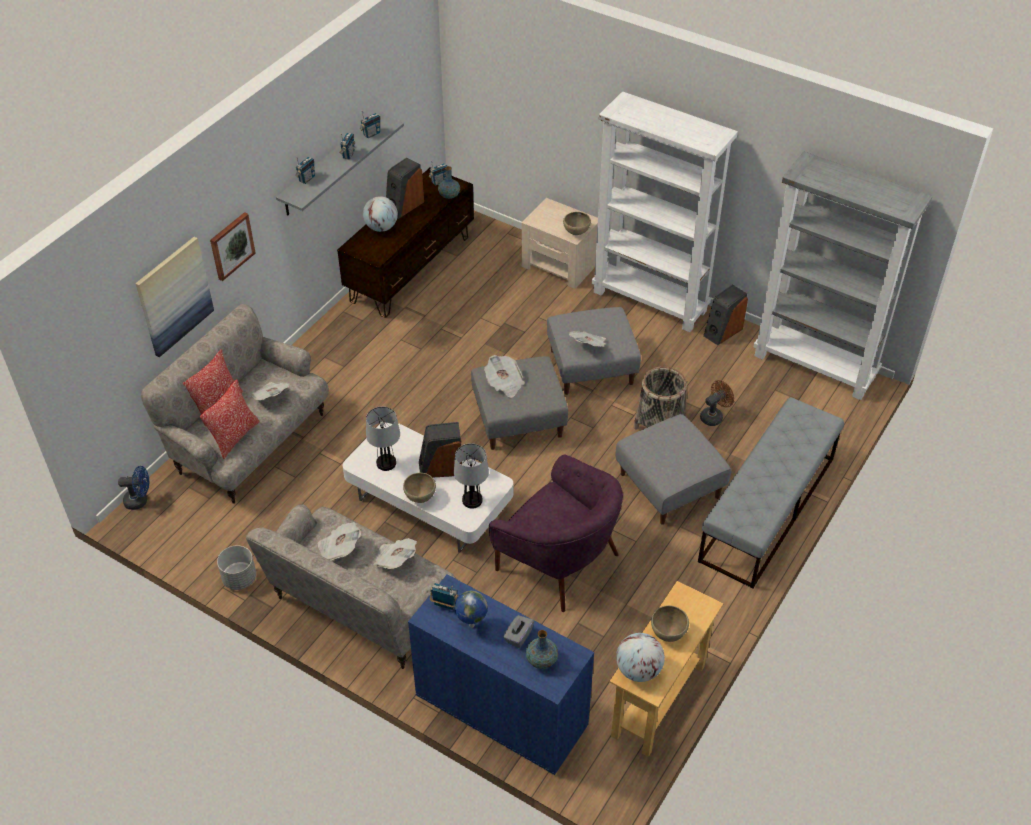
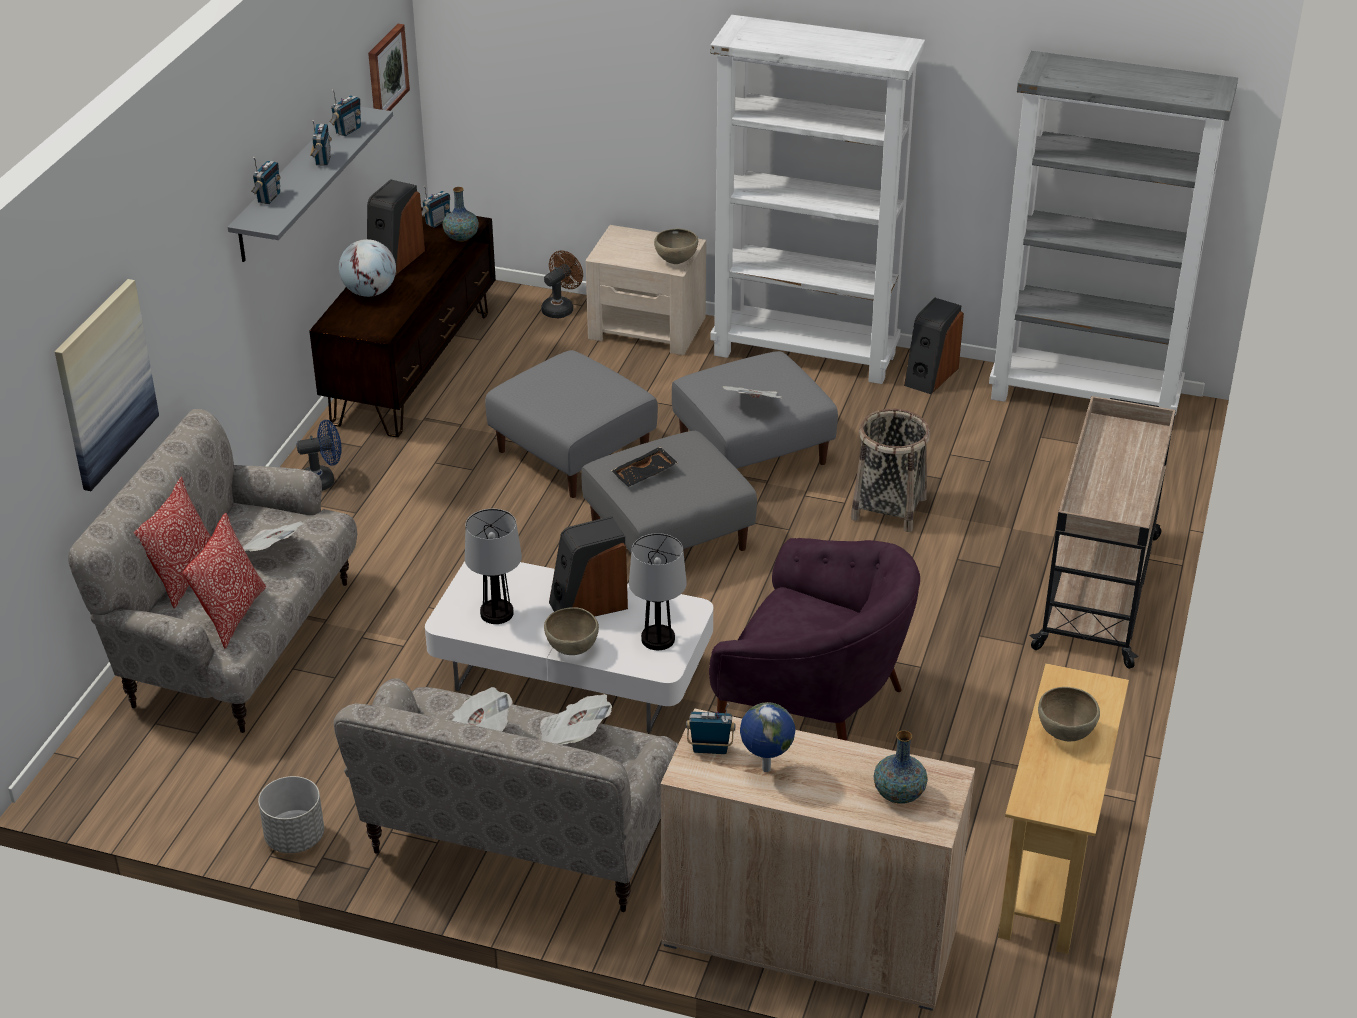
camera: 15 degrees left, 10 degrees down
blue fan [118,466,149,510] -> blue fan moved to [296,420,341,491]
picture [210,212,256,281] -> picture moved to [368,24,410,111]
blue cabinet [408,574,594,775] -> beige cabinet [660,709,975,1011]
newspaper [484,355,525,398] -> black tray [611,447,678,487]
grey tissue box [503,615,534,648] -> none
grey ottoman [616,414,731,525] -> grey ottoman moved to [485,350,658,498]
globe [616,633,665,682] -> none
grey bench [698,397,844,589] -> beige cart [1029,396,1176,669]
brown fan [700,380,734,426] -> brown fan moved to [541,250,583,318]

